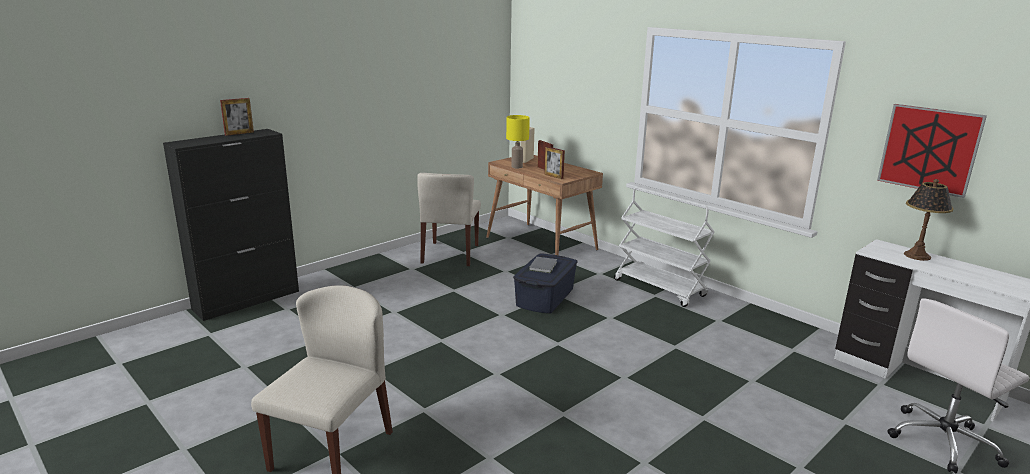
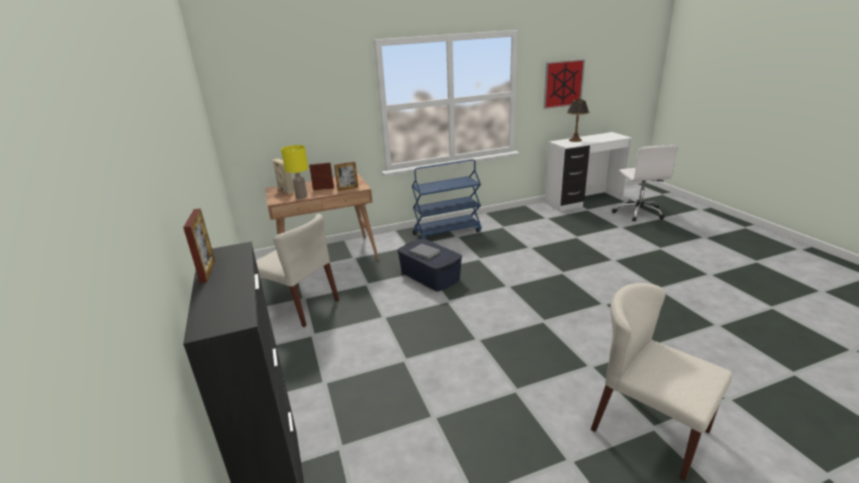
camera: 65 degrees left, 5 degrees up
white cart [614,187,715,307] -> blue cart [412,159,482,239]

